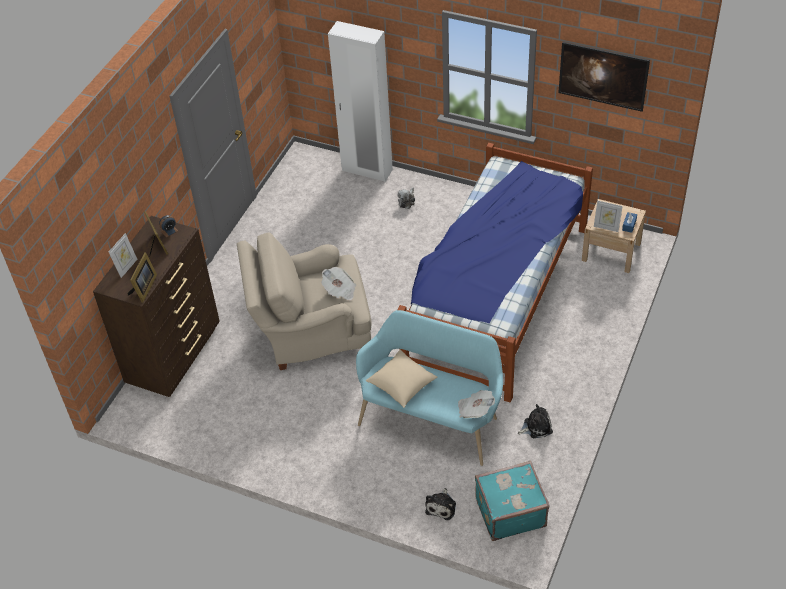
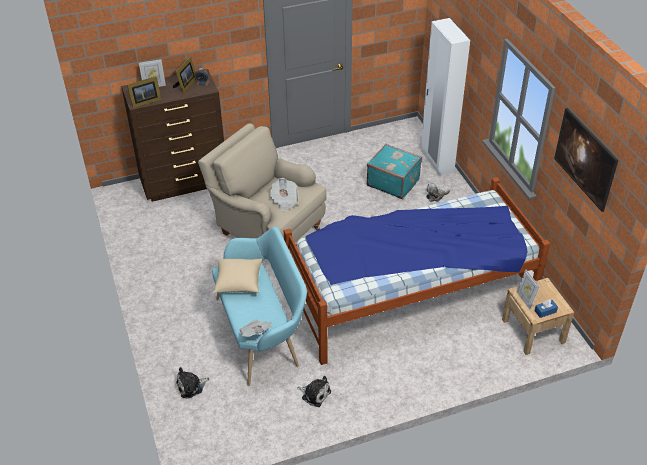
camera: 45 degrees right, 5 degrees down
turquoise suitcase [475,461,550,541] -> turquoise suitcase moved to [367,144,422,199]

